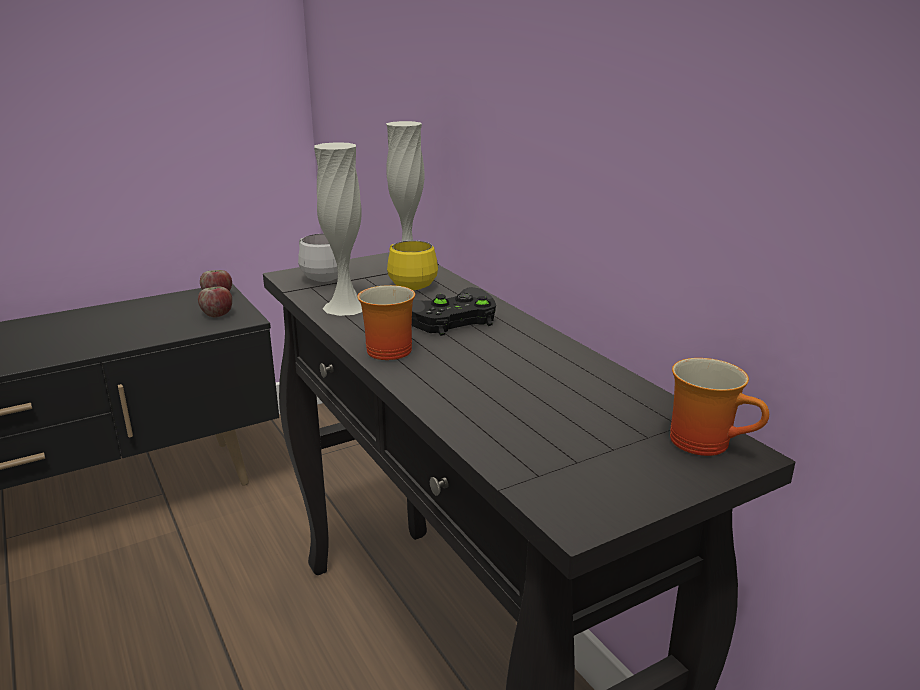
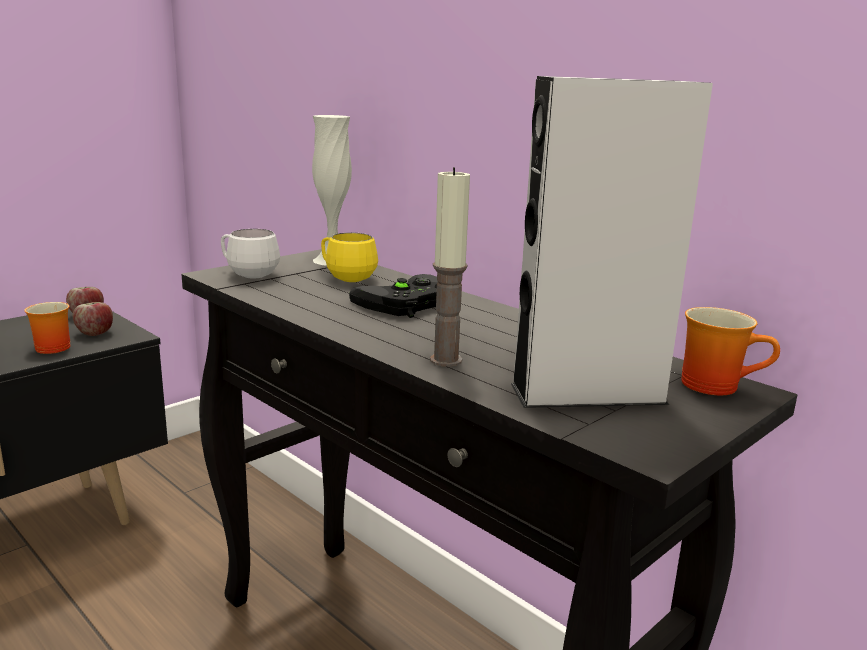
camera: 15 degrees left, 5 degrees down
white vase [314,142,362,316] -> none
mug [357,285,415,360] -> mug moved to [24,302,71,354]
none -> candle [430,167,470,367]
none -> grey speaker [511,76,713,408]

